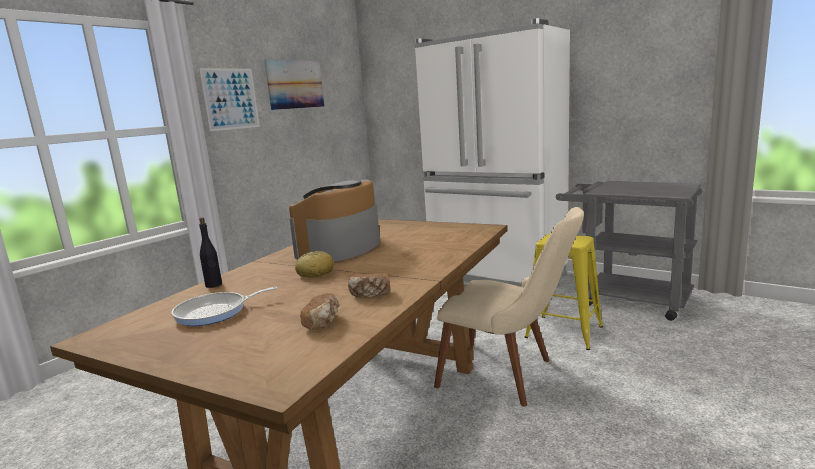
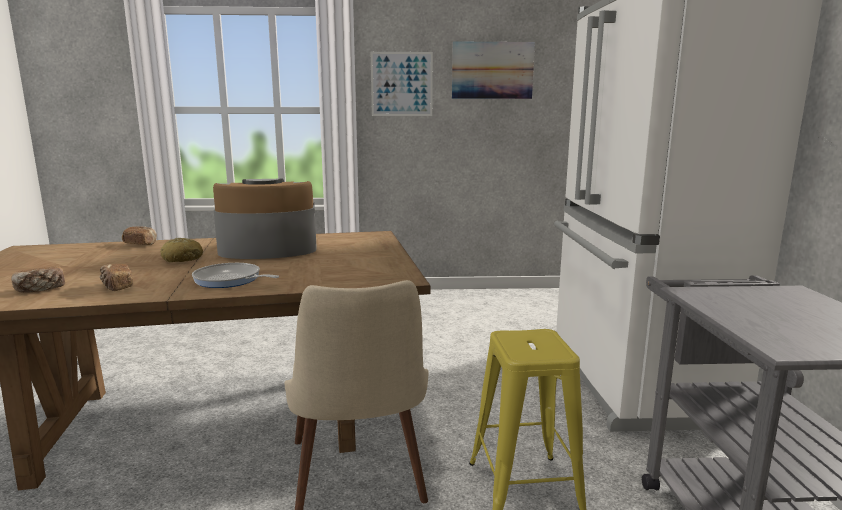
camera: 50 degrees right, 0 degrees up
frying pan [171,287,277,326] -> frying pan moved to [192,263,280,288]
black bottle [199,217,222,288] -> bread [122,226,157,245]

